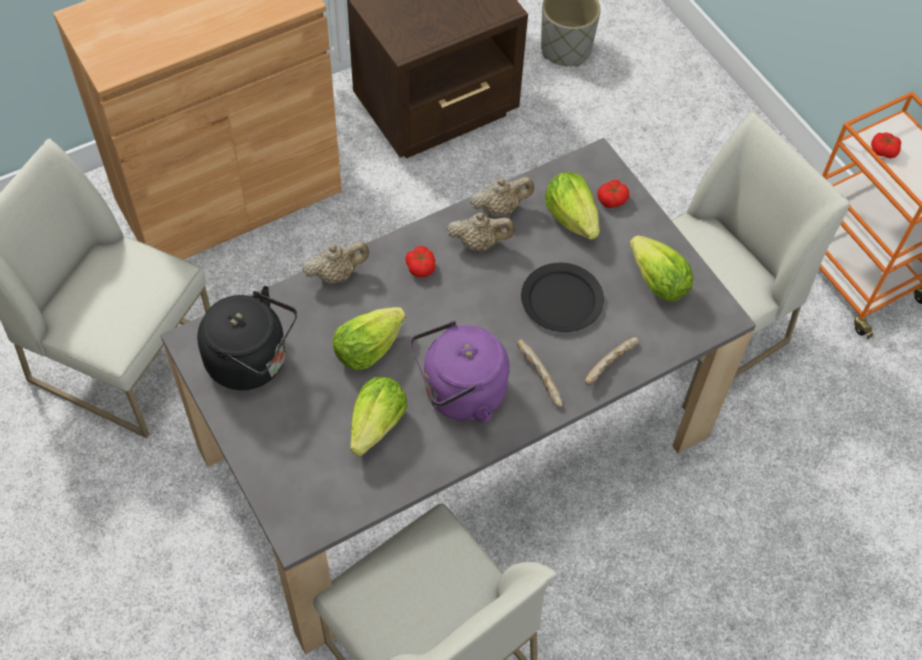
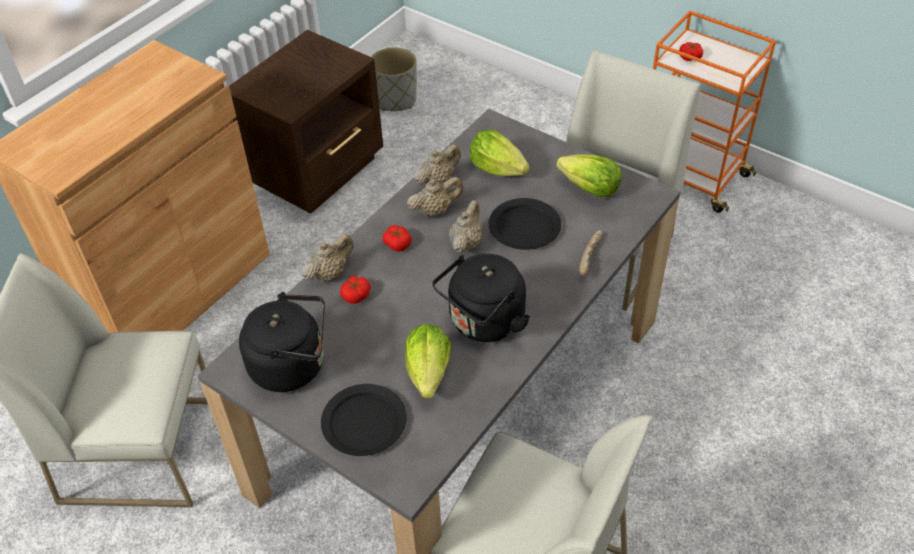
camera: 20 degrees left, 10 degrees down
lettuce [333,307,406,370] -> none
purple kettle [410,321,510,422] -> black kettle [432,254,530,342]
bread [517,339,562,407] -> none
tomato [597,180,630,208] -> tomato moved to [340,276,371,304]
none -> black plate [321,384,407,456]
none -> beige teapot [449,200,483,253]

